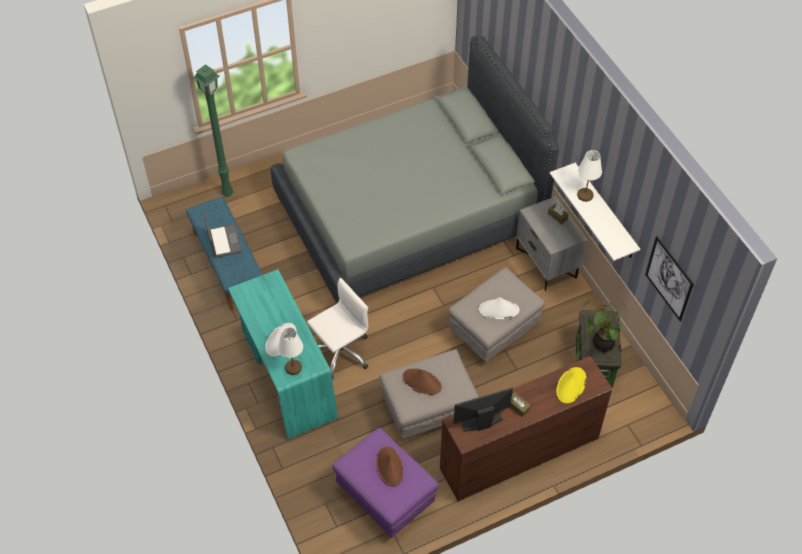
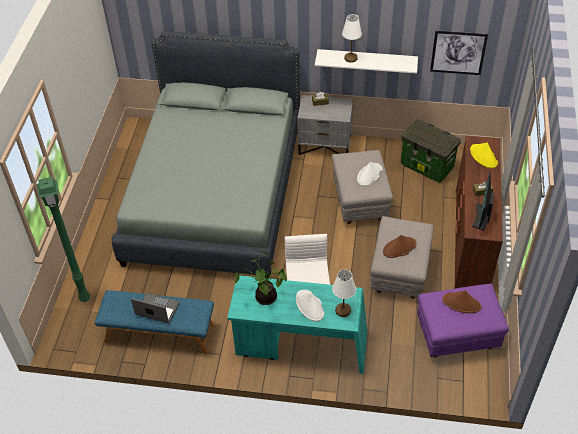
camera: 55 degrees left, 5 degrees down
potted plant [583,299,628,352] -> potted plant moved to [235,251,287,305]

